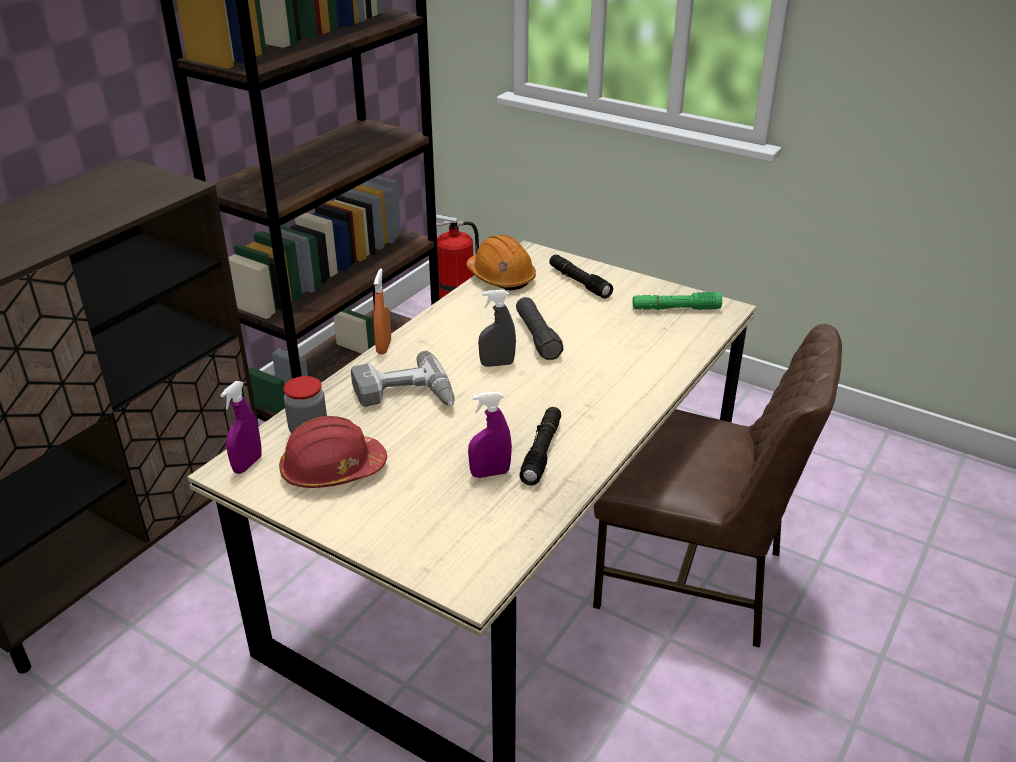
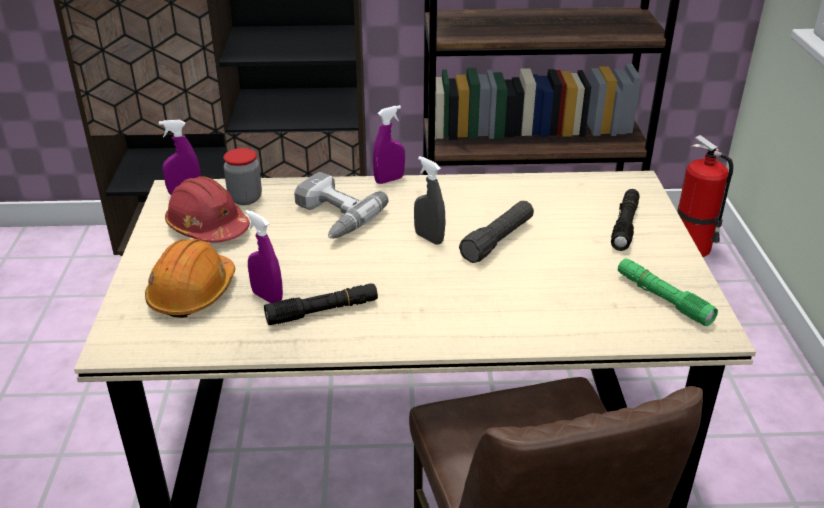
camera: 55 degrees right, 0 degrees up
orange spray bottle [374,268,391,354] -> purple spray bottle [373,105,405,184]
orange hard hat [467,235,536,290] -> orange hard hat moved to [145,239,235,318]

